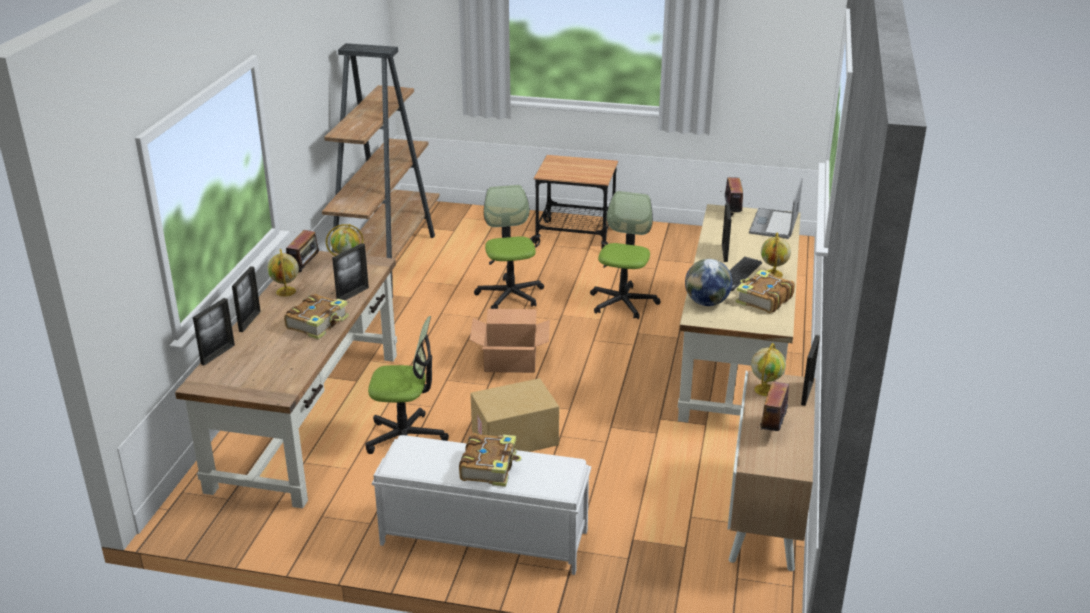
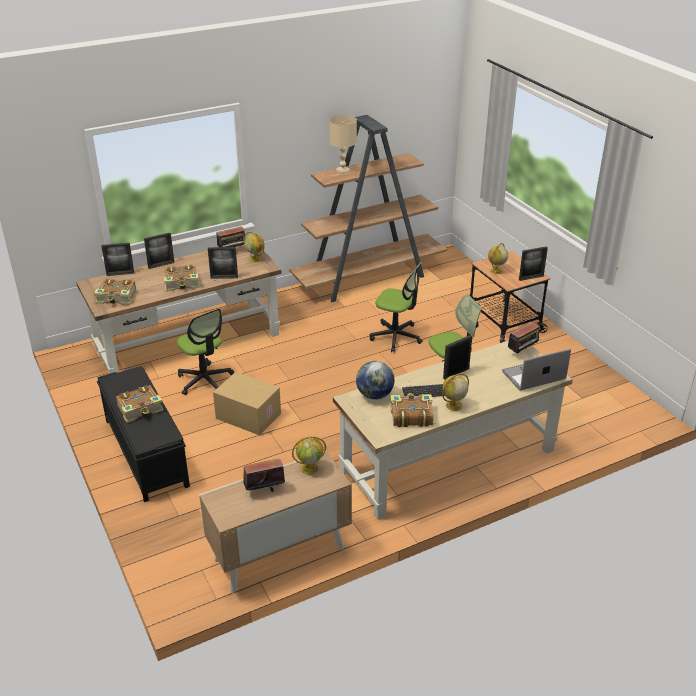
camera: 50 degrees right, 5 degrees up
globe [268,249,299,297] -> globe moved to [488,243,508,274]
white bench [372,435,591,575] -> black bench [97,366,190,502]
cardboard box [470,309,550,373] -> none
office chair [474,185,544,309] -> office chair turned 75 degrees clockwise [370,262,422,352]
picture frame [801,335,820,406] -> picture frame moved to [519,246,548,281]
none -> book [94,279,136,305]
none -> beige table lamp [329,115,357,174]

